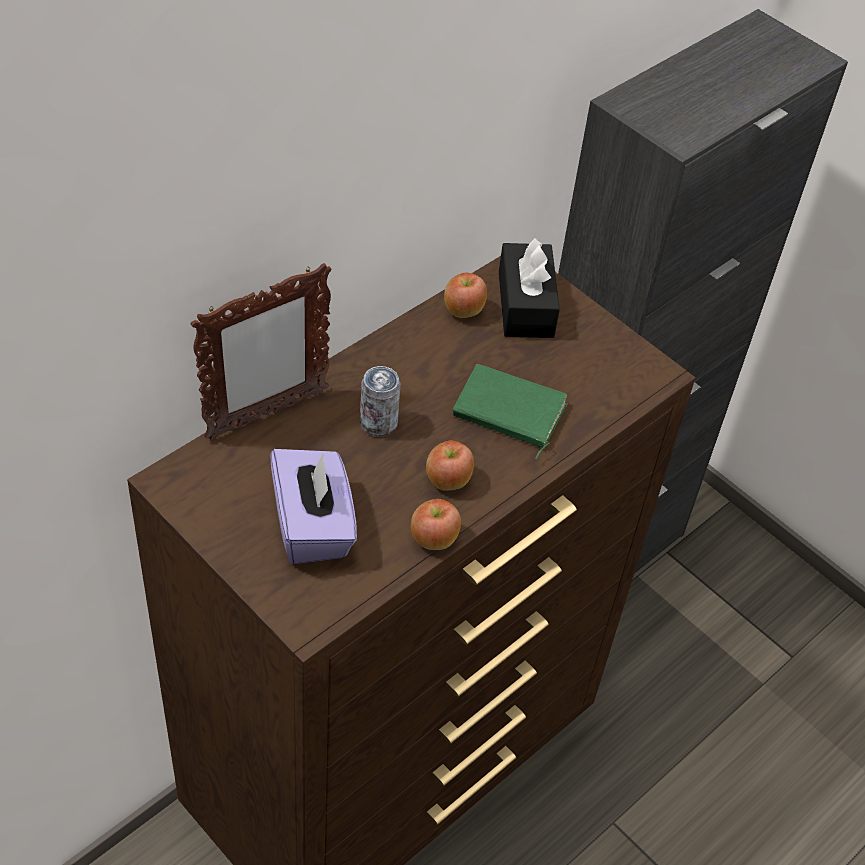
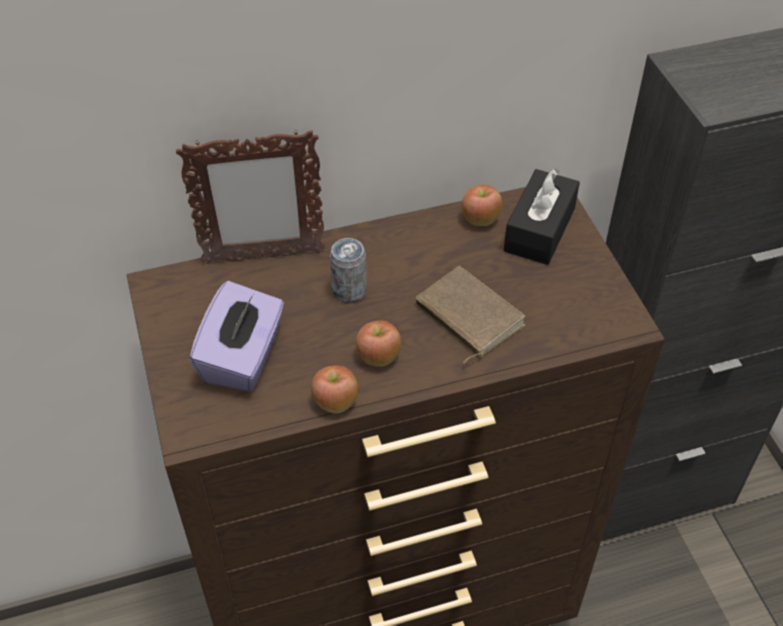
camera: 30 degrees right, 0 degrees up
green book [453,364,567,459] -> brown book [416,266,525,363]

